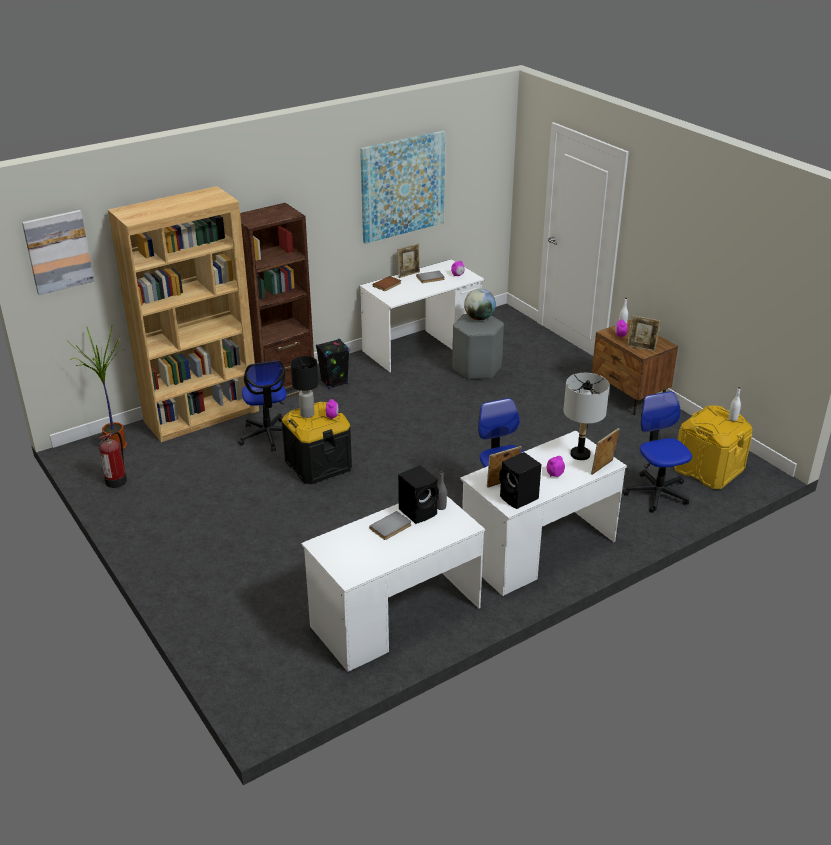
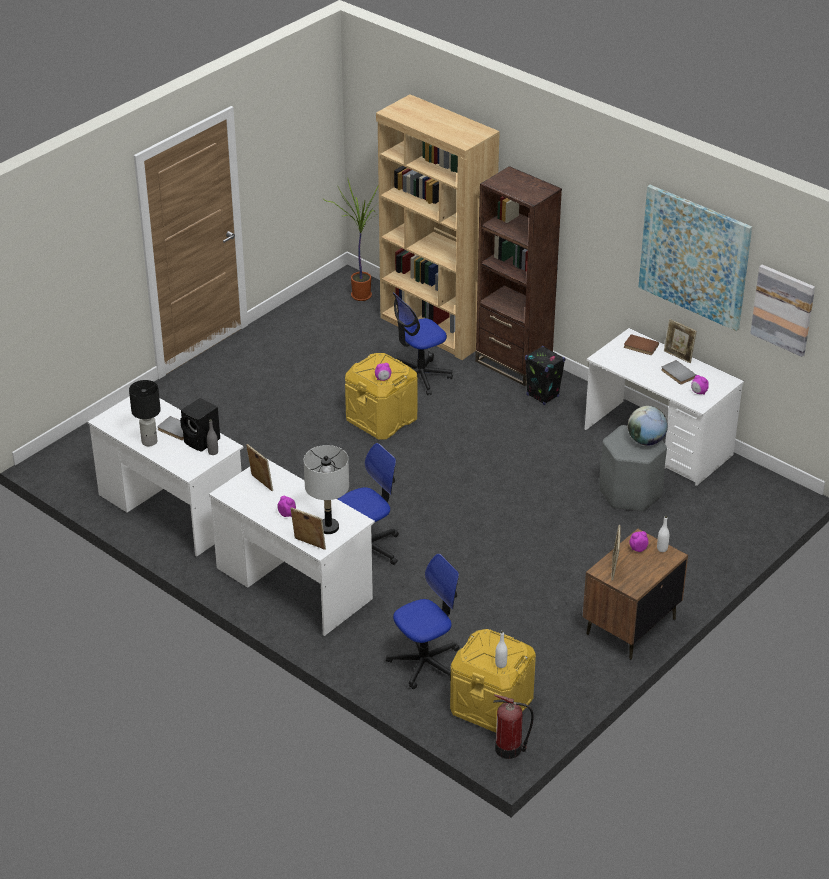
camera: 75 degrees right, 5 degrees up
picture [22,210,94,295] -> picture moved to [750,265,815,357]
fire extinguisher [98,431,127,488] -> fire extinguisher moved to [493,694,534,759]
black storage box [282,402,352,484] -> yellow storage box [345,353,417,439]
black table lamp [291,356,318,418] -> black table lamp moved to [129,380,161,446]
black speaker [499,452,541,509] -> none

